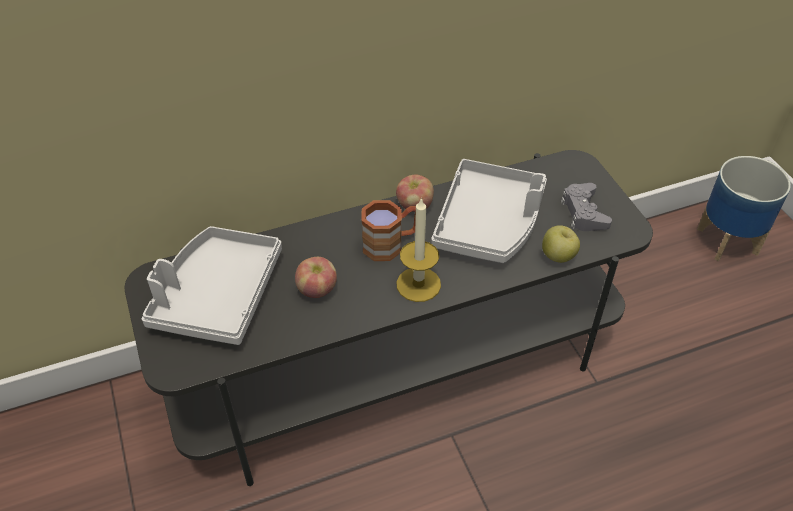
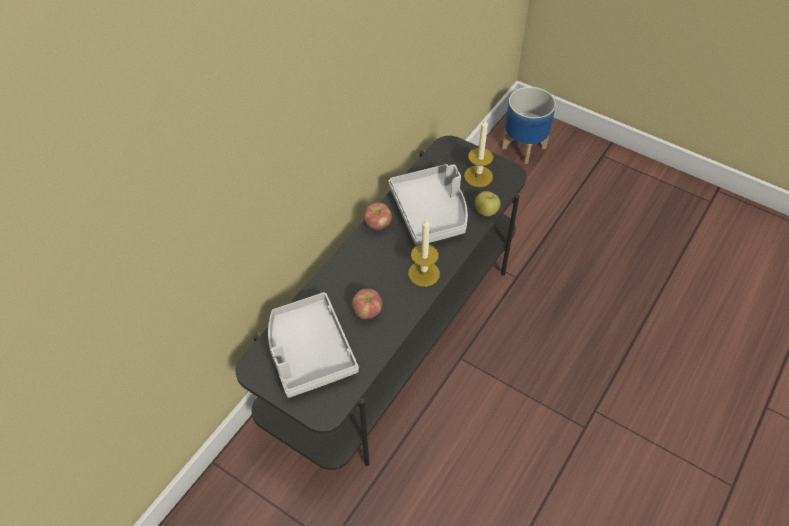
camera: 35 degrees left, 5 degrees up
brown mug [361,200,416,261] -> none
grey game controller [561,183,612,231] -> candle [464,118,494,187]

